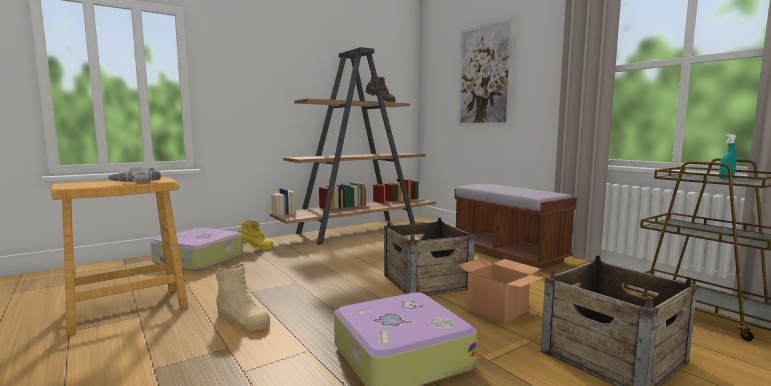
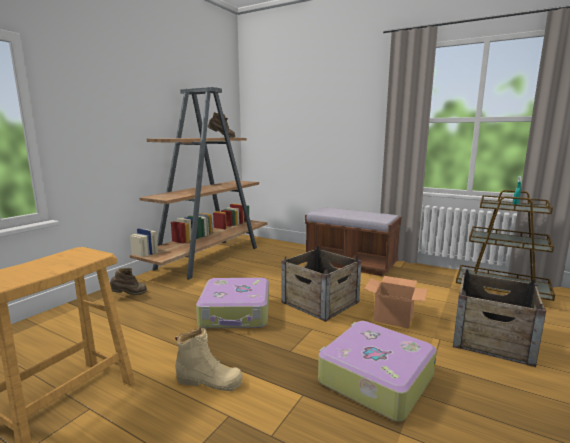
camera: 25 degrees left, 5 degrees up
power drill [107,167,161,182] -> none
suitcase [151,227,243,271] -> suitcase moved to [196,278,269,328]
yellow boot [238,221,273,250] -> brown boot [110,268,147,295]
picture [458,17,514,126] -> none

